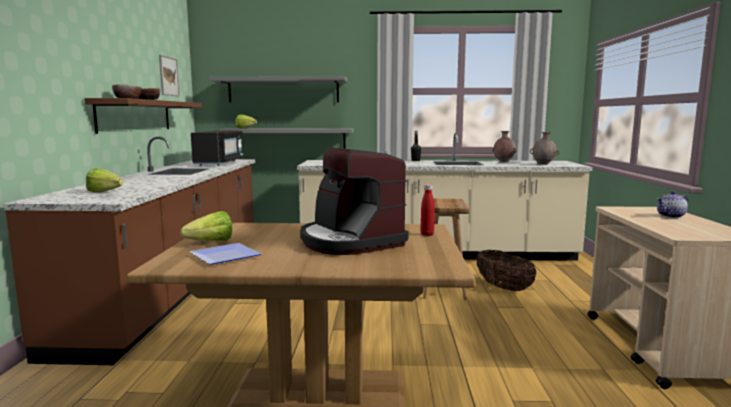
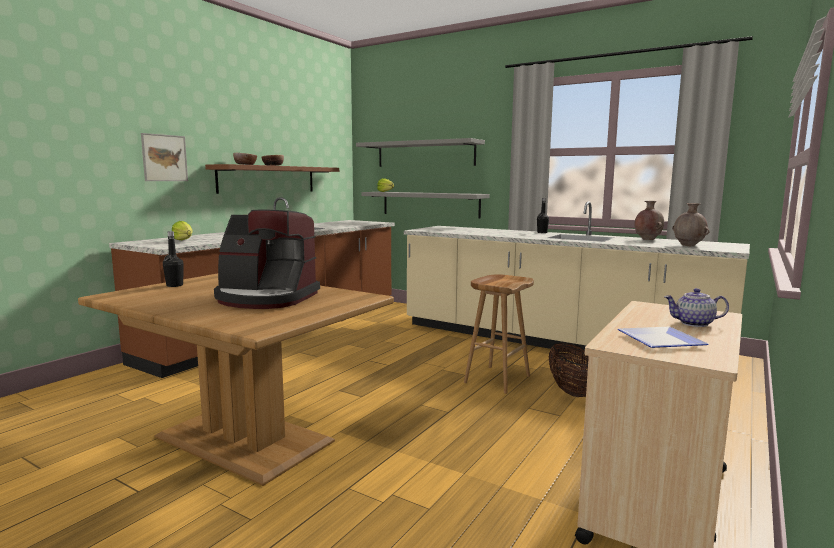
camera: 30 degrees right, 0 degrees up
picture [159,55,180,96] -> picture moved to [141,133,188,181]
lettuce [180,211,232,241] -> black bottle [163,231,184,287]
plate [190,243,262,265] -> plate moved to [618,327,708,348]
black microwave [191,131,243,166] -> none
coffee machine [300,147,408,255] -> coffee machine turned 75 degrees counterclockwise [214,209,320,309]
red bottle [421,184,435,236] -> none

